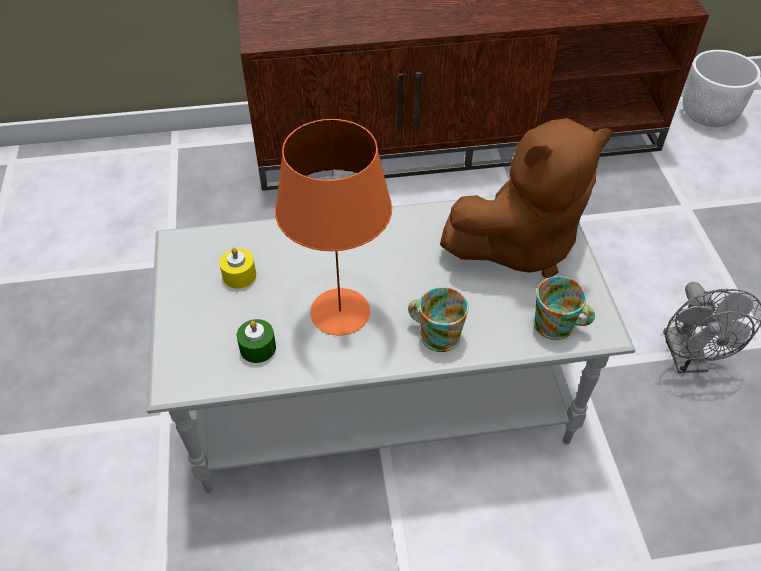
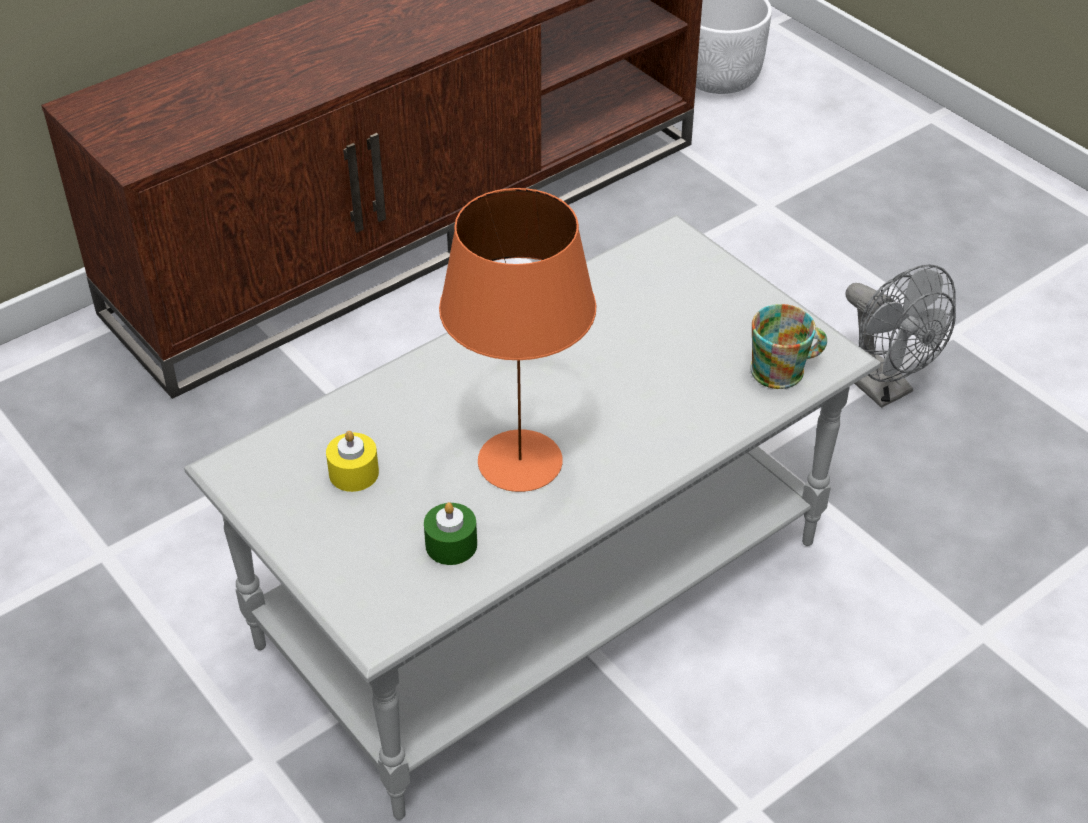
camera: 30 degrees left, 5 degrees down
mug [408,287,469,352] -> none
brown plush toy [440,118,612,278] -> none

